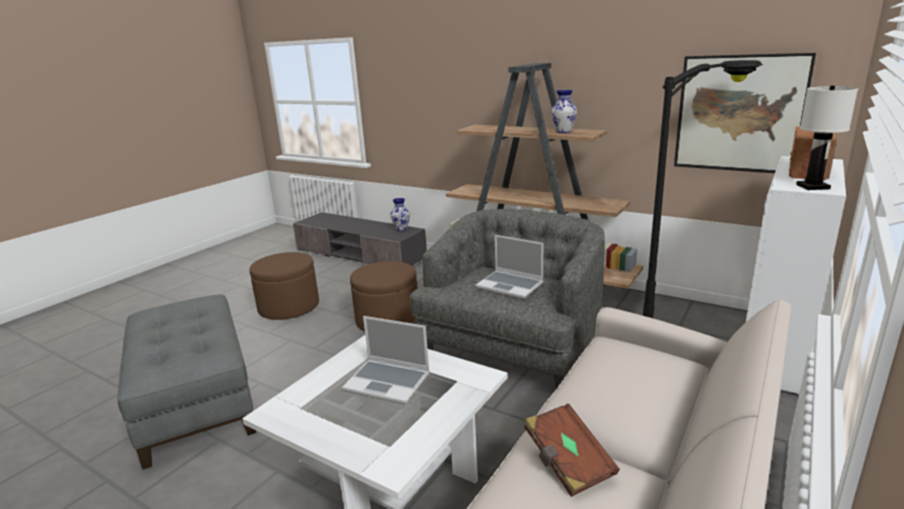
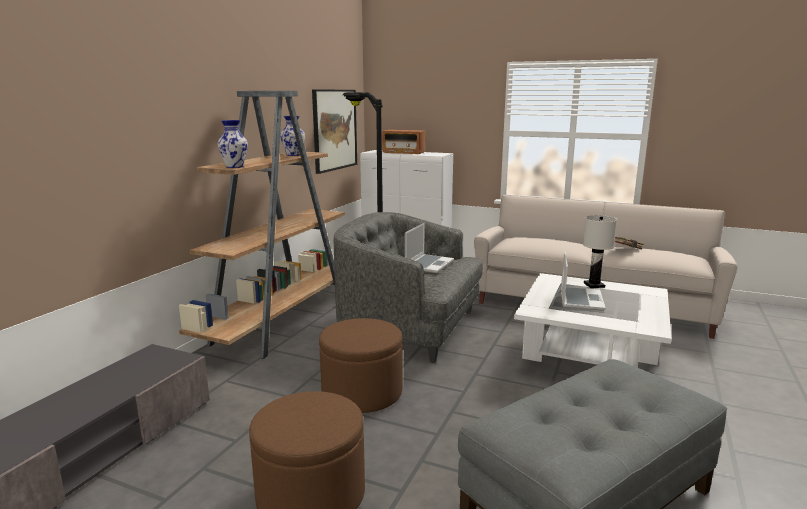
camera: 100 degrees left, 5 degrees down
vase [390,198,410,231] -> vase moved to [218,120,248,168]
white table lamp [796,86,858,190] -> white table lamp moved to [583,215,617,288]

